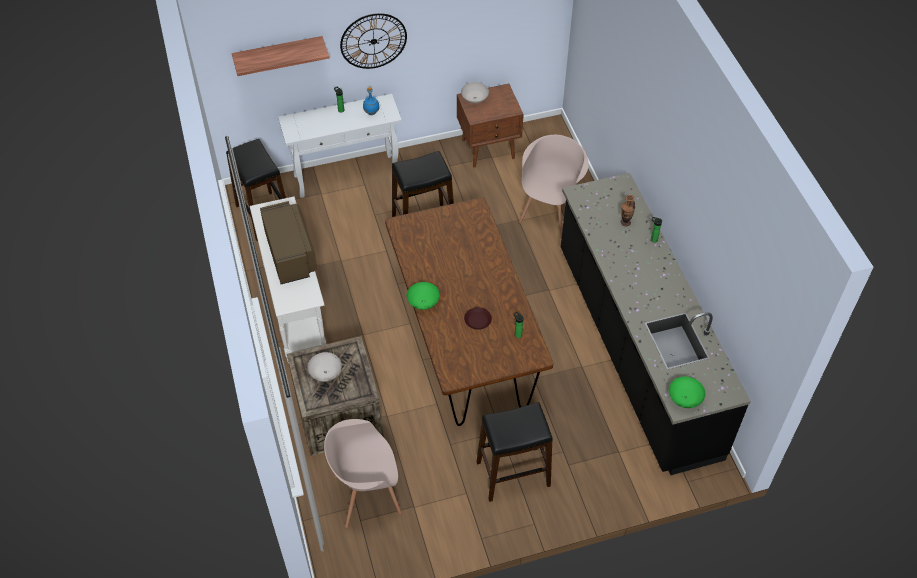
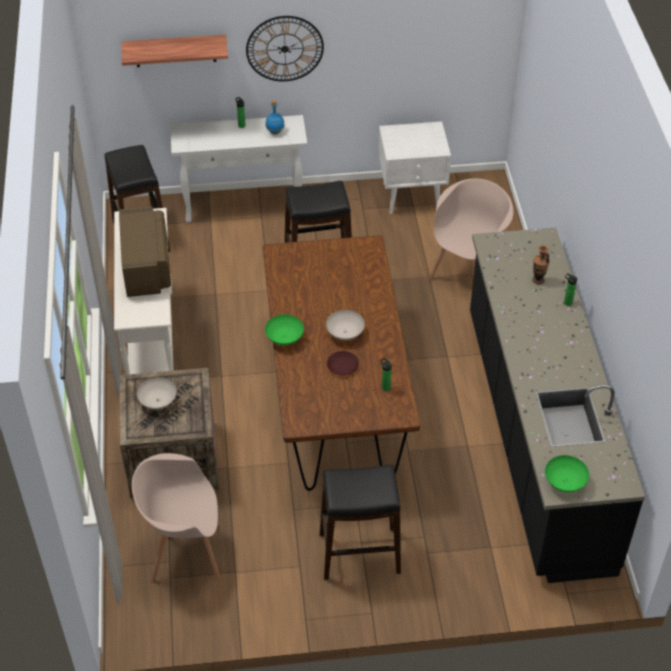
camera: 10 degrees right, 5 degrees down
brown nightstand [457,84,524,168] -> white nightstand [378,121,451,214]
white bowl [461,82,489,103] -> white bowl moved to [326,310,365,340]

